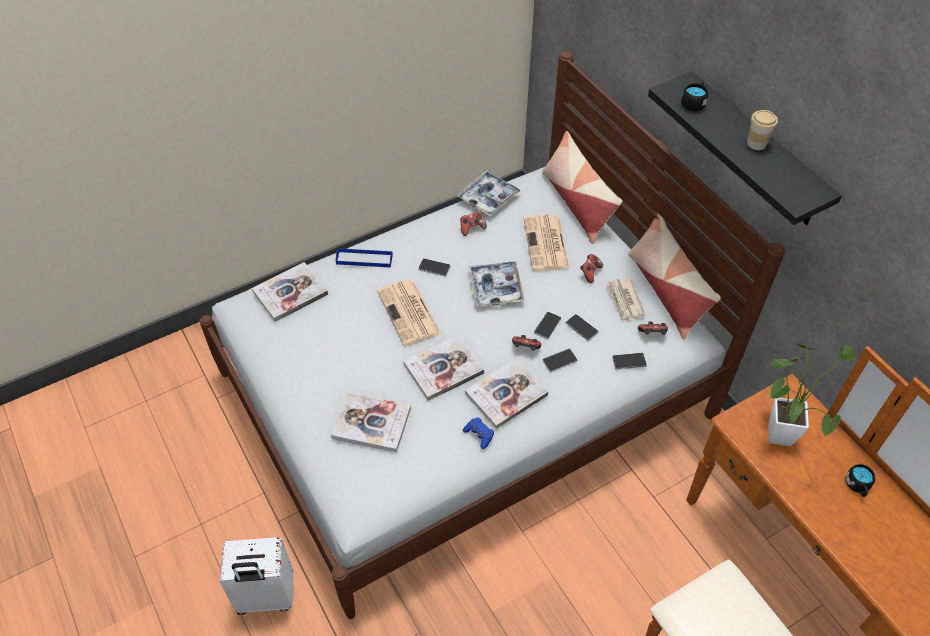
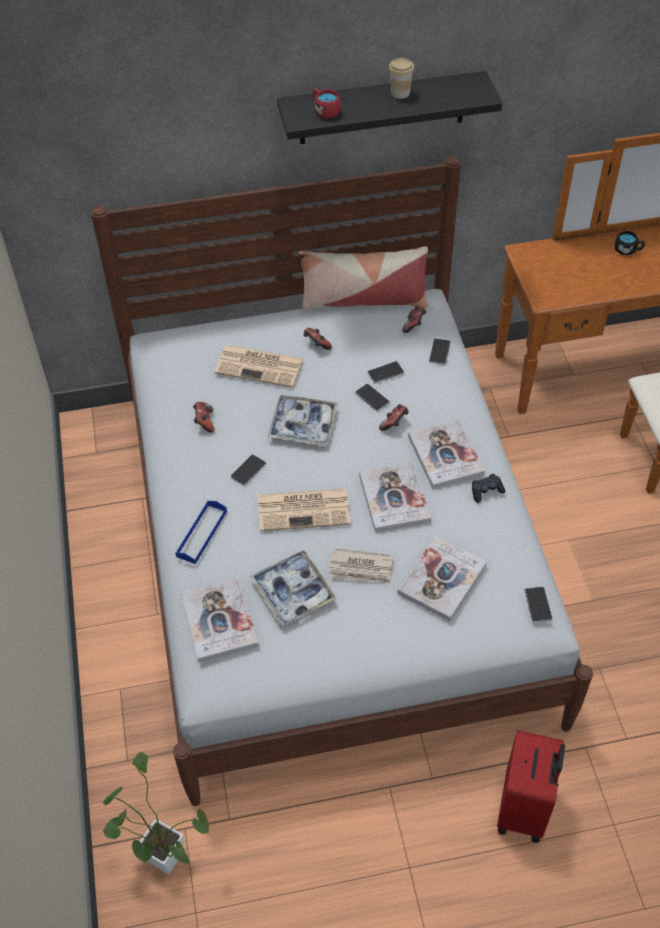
camera: 70 degrees left, 0 degrees up
white suitcase [220,537,294,615] -> red suitcase [497,730,565,843]
tray [457,171,521,216] -> tray moved to [250,550,337,625]
blue game controller [463,417,494,449] -> black game controller [472,474,505,503]
pillow [542,131,622,244] -> none
phone [542,349,578,372] -> phone moved to [524,587,552,623]
newspaper [606,278,645,322] -> newspaper moved to [329,548,393,584]
black mug [681,81,708,111] -> red mug [313,88,341,118]
potted plant [768,343,856,446] -> potted plant moved to [102,752,209,874]

